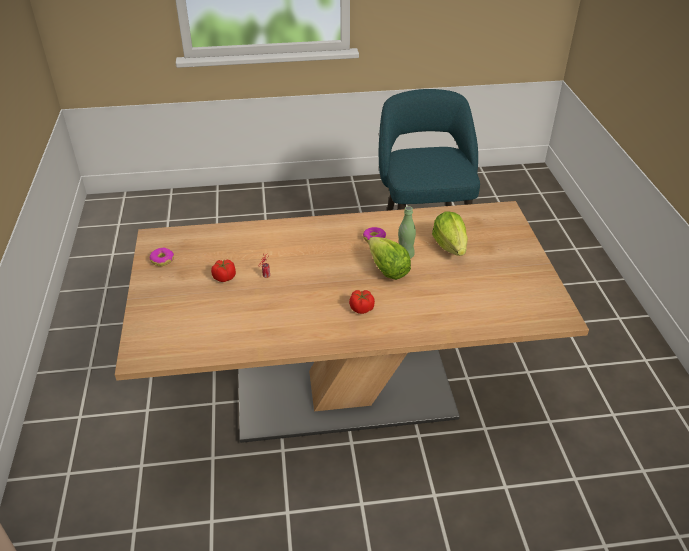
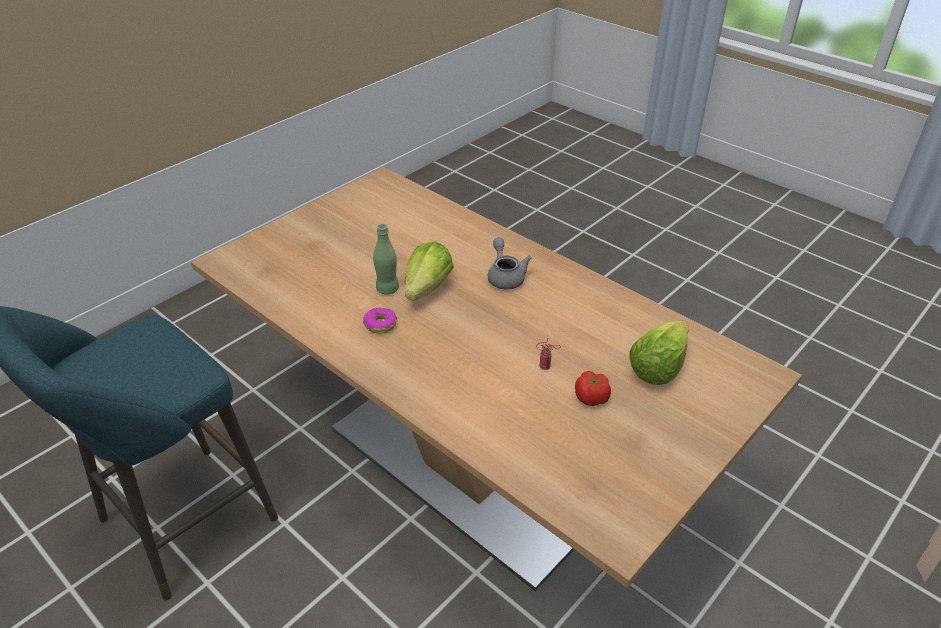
camera: 130 degrees left, 0 degrees up
donut [150,248,174,266] -> none
tomato [349,290,375,314] -> grey teapot [488,237,532,290]
lettuce [432,211,468,256] -> lettuce moved to [629,321,689,385]

